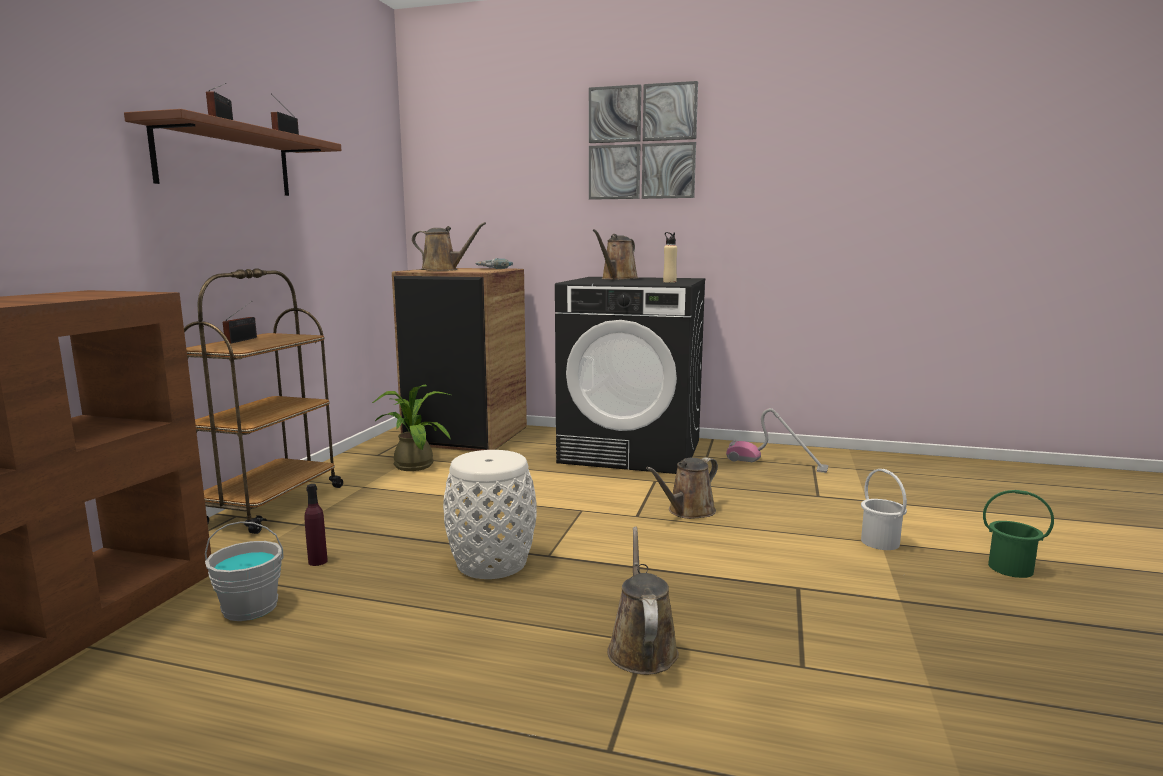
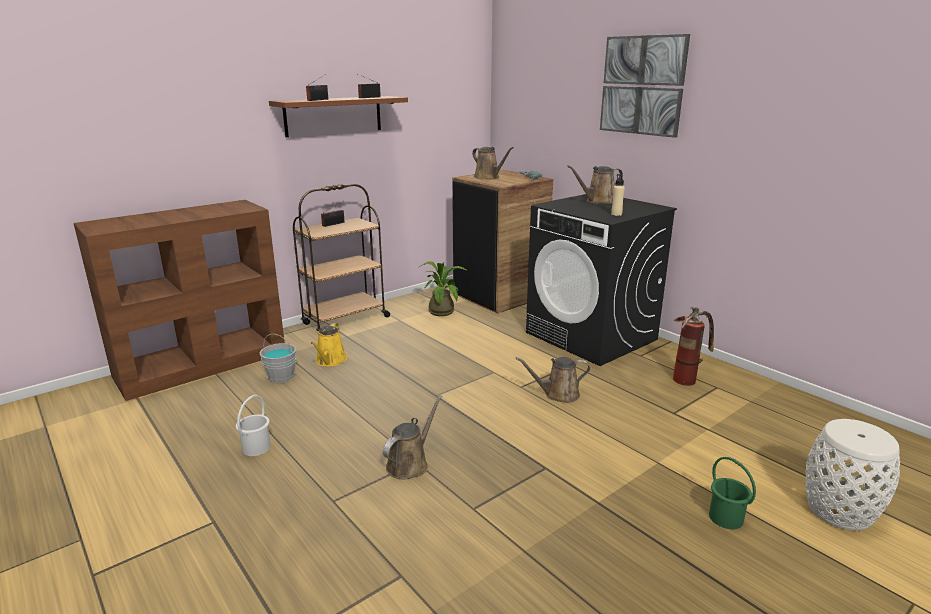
camera: 35 degrees right, 10 degrees up
purple bottle [304,484,328,566] -> yellow watering can [311,323,347,367]
white stool [443,450,537,579] -> white stool moved to [806,419,900,531]
vacuum cleaner [726,408,828,473] -> fire extinguisher [673,307,714,386]
white bucket [861,469,907,550] -> white bucket moved to [236,395,271,456]

